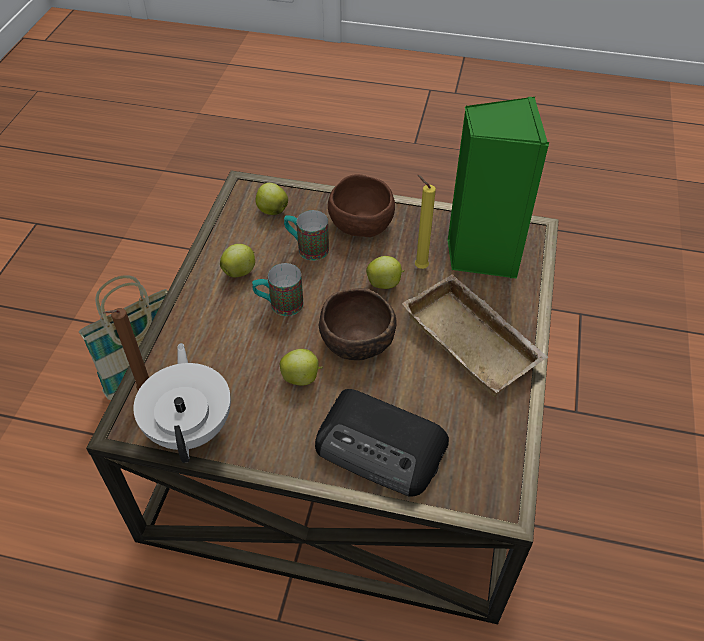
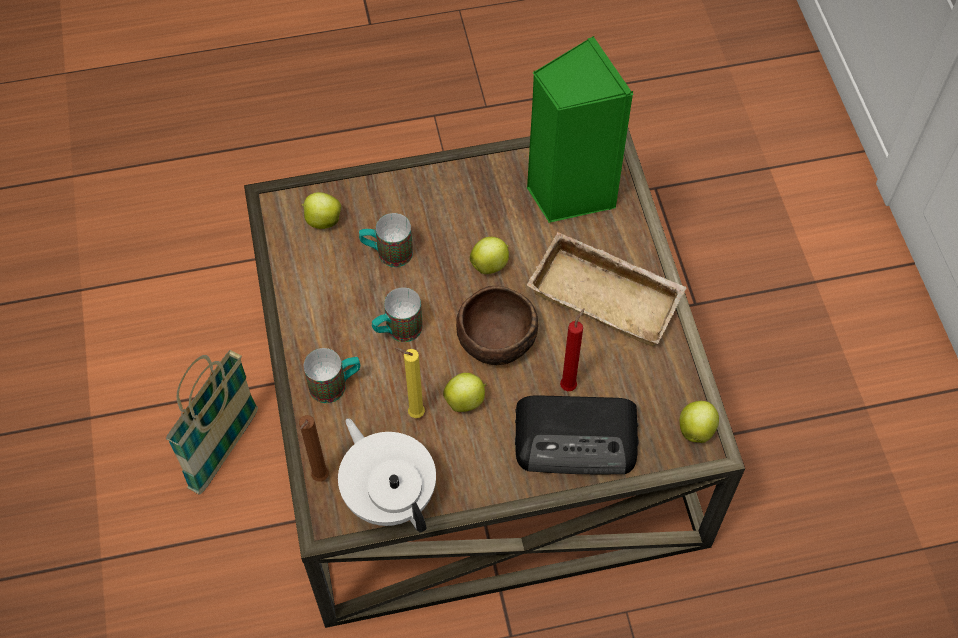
camera: 25 degrees left, 10 degrees up
apple [220,244,255,277] -> apple moved to [680,401,719,443]
brown bowl [328,174,395,237] -> none
yellow candle [415,175,436,269] -> yellow candle moved to [395,348,425,418]
none -> mug [304,348,360,403]
none -> red candle [560,308,585,391]

